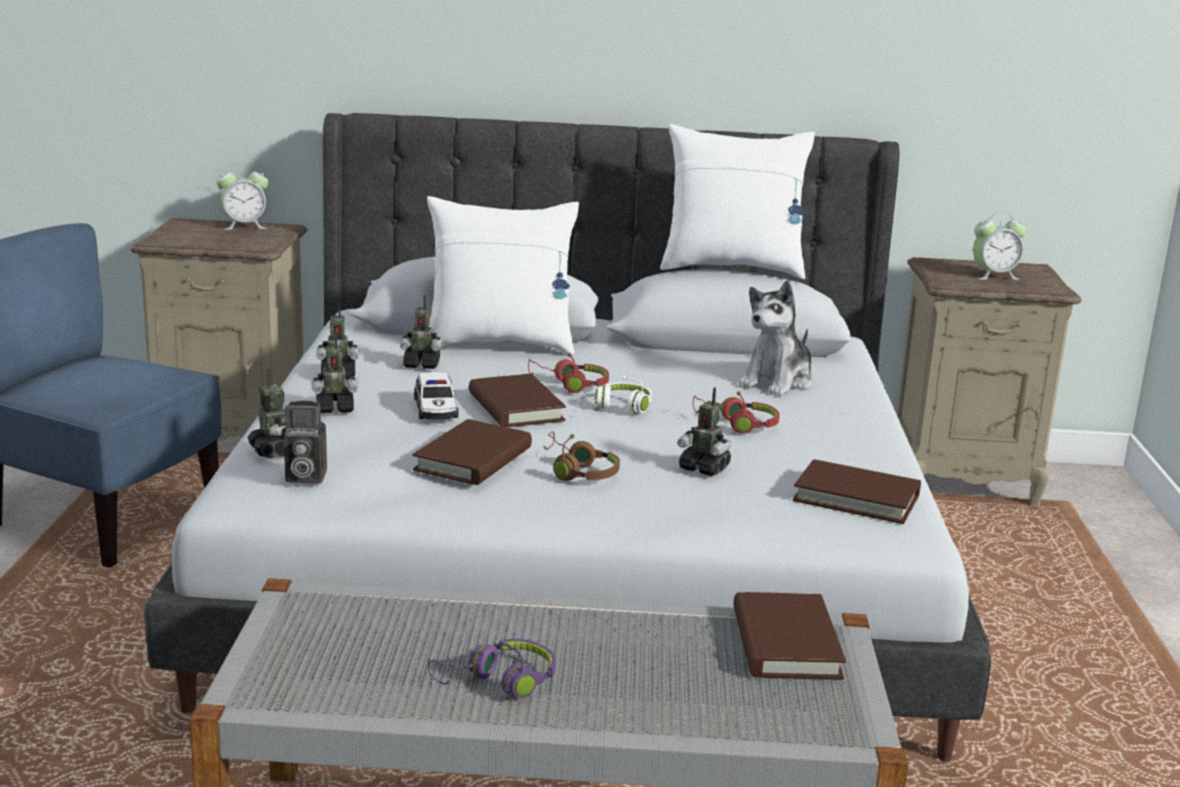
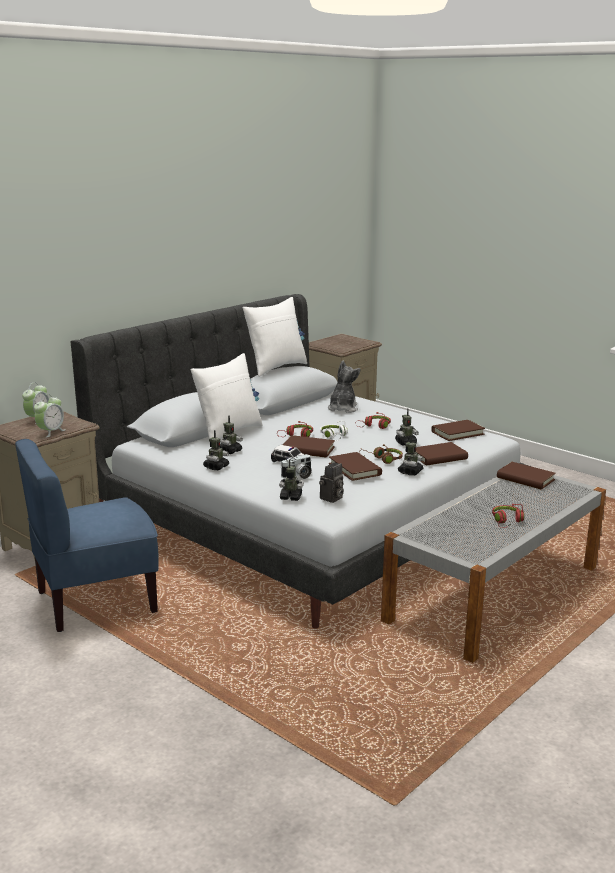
camera: 50 degrees left, 0 degrees up
toy robot [311,331,358,413] -> toy robot moved to [398,435,423,476]
purple headphones [428,639,556,698] -> red headphones [492,504,524,528]
plush toy [739,281,813,396] -> plush toy turned 150 degrees counterclockwise [328,360,361,413]
alarm clock [973,212,1026,280] -> alarm clock moved to [34,394,65,438]
none -> camera [281,454,312,479]
none -> brown book [414,442,468,466]

